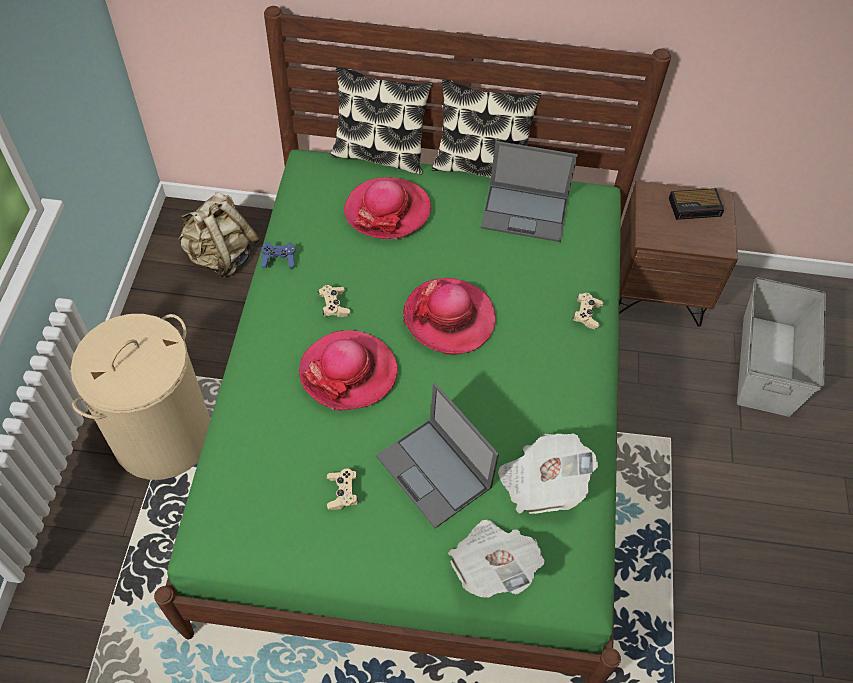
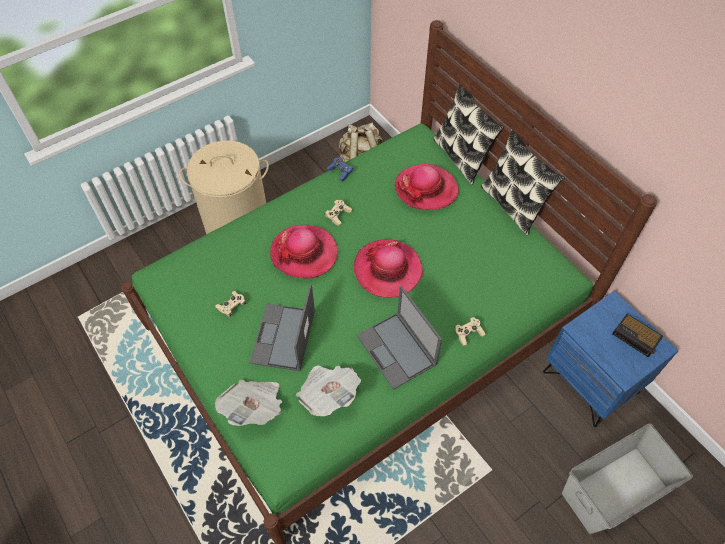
camera: 50 degrees right, 0 degrees up
laptop [481,141,578,242] -> laptop moved to [356,286,442,390]
brown nightstand [619,181,738,327] -> blue nightstand [543,291,679,427]

